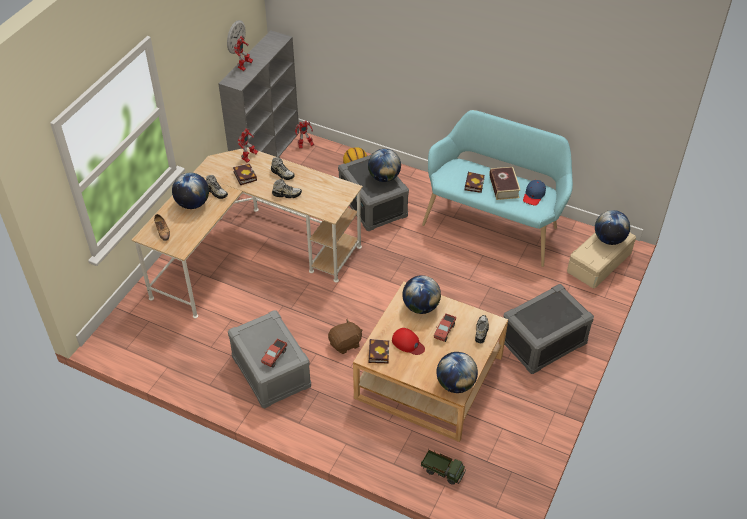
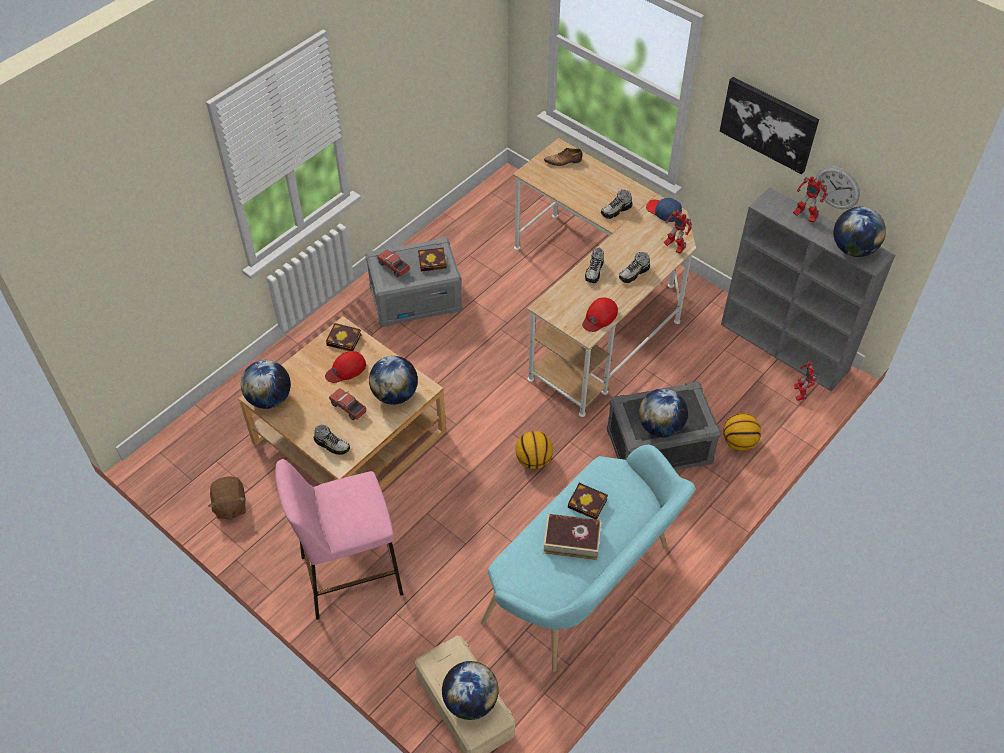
camera: 105 degrees right, 5 degrees up
globe [172,173,209,209] -> globe moved to [834,207,886,257]
book [233,164,257,185] -> book moved to [418,248,447,271]
brown plush toy [328,319,362,354] -> brown plush toy moved to [208,476,246,520]
toy truck [421,450,466,485] -> none
grey storage box [503,284,594,374] -> pink stool [275,459,404,620]
blue cap [523,180,546,206] -> blue cap moved to [646,198,682,222]
none -> basketball [516,431,553,469]
none -> red cap [582,297,618,332]
none -> picture [720,77,819,174]

